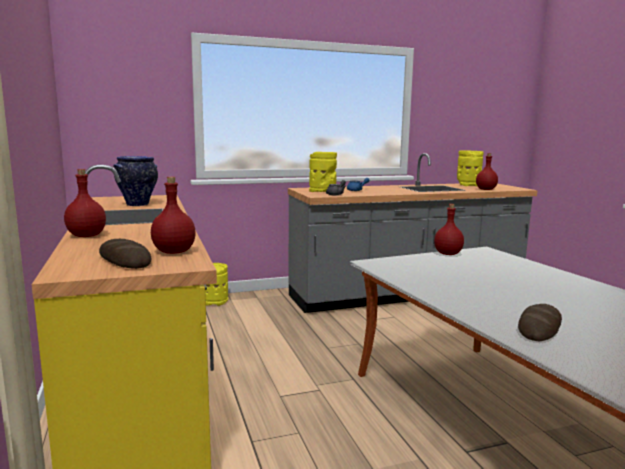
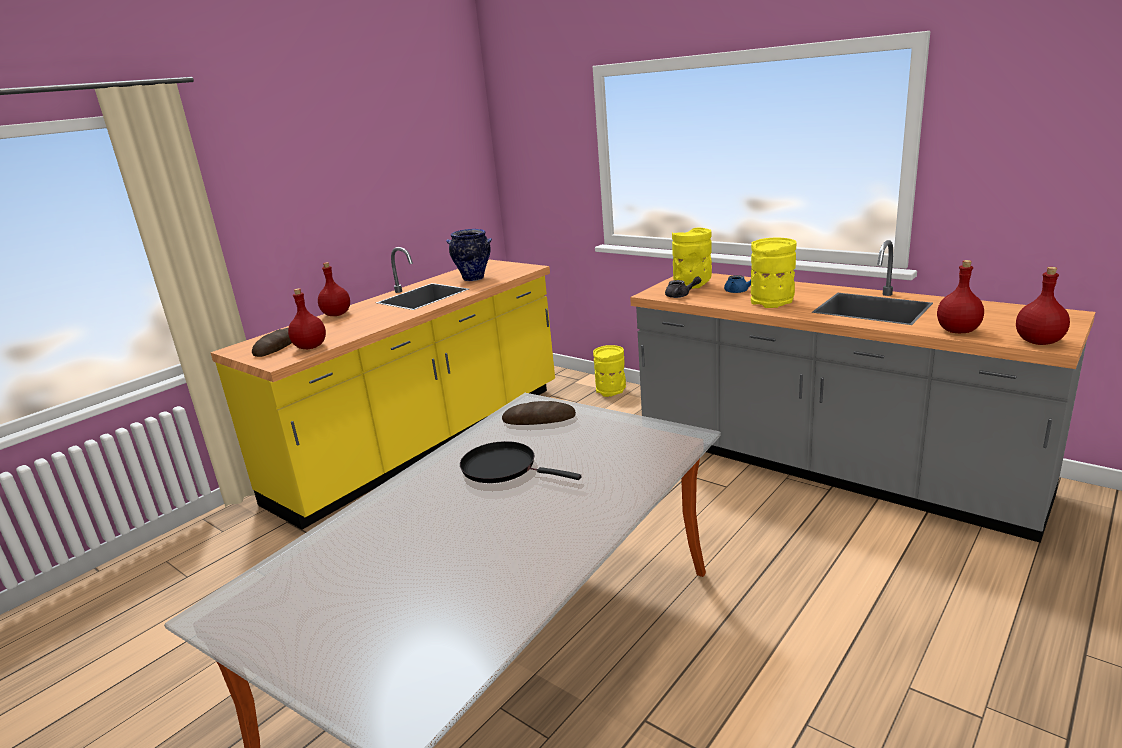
camera: 60 degrees right, 10 degrees up
red bottle [434,204,464,255] -> red bottle moved to [1016,267,1070,345]
yellow vase [457,151,484,186] -> yellow vase moved to [751,238,796,308]
bread [518,304,562,341] -> bread moved to [502,401,576,425]
none -> black frying pan [460,441,582,483]

